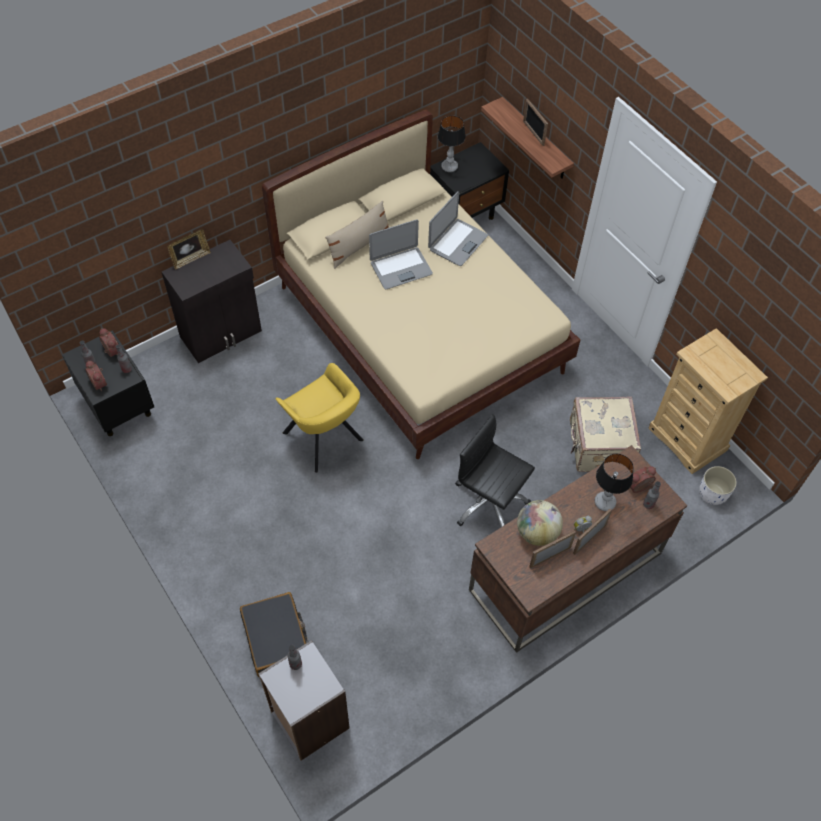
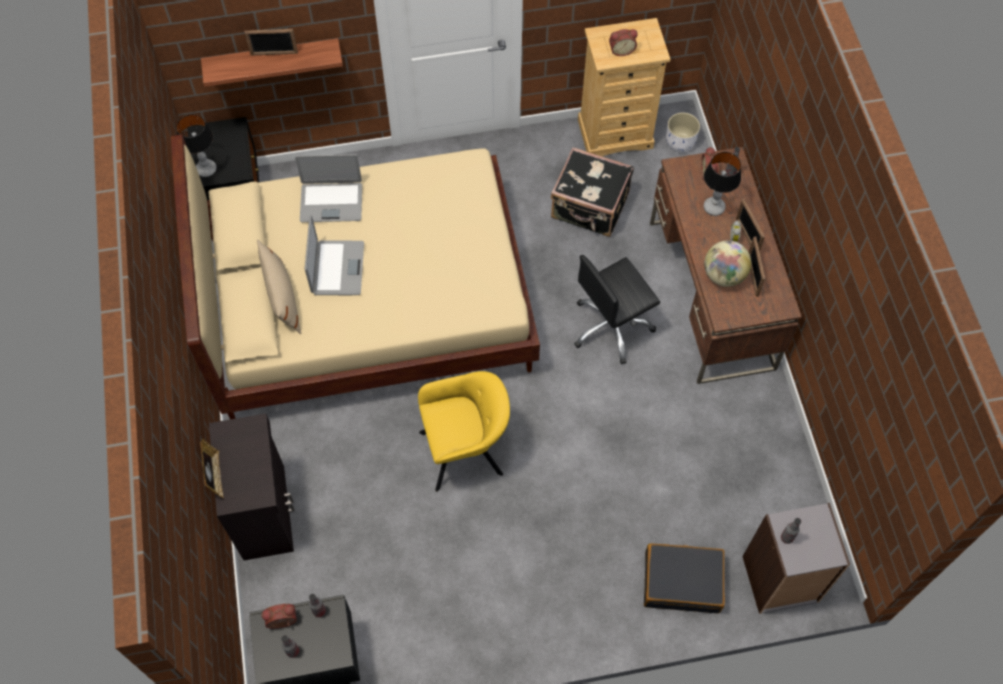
camera: 65 degrees left, 5 degrees up
alarm clock [85,361,107,391] -> alarm clock moved to [609,29,638,56]
laptop [428,191,488,266] -> laptop turned 120 degrees clockwise [295,154,362,222]
beige suitcase [570,397,641,472] -> black suitcase [551,147,634,237]

